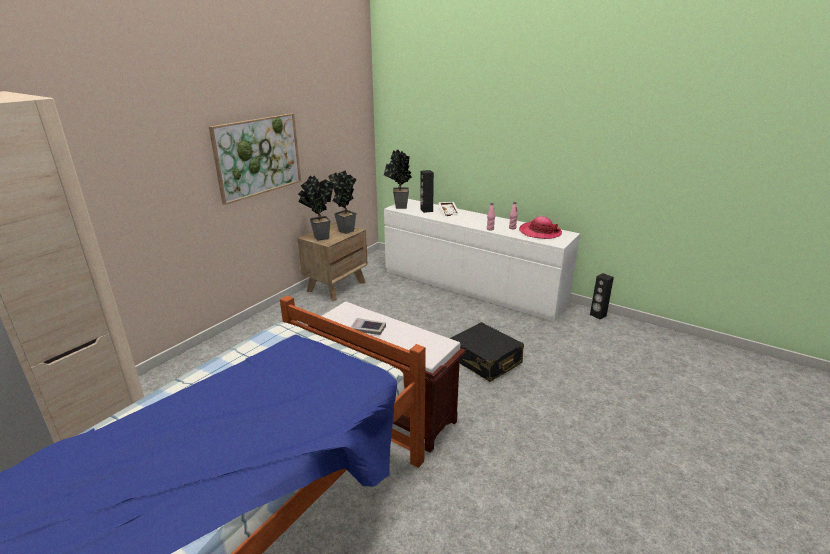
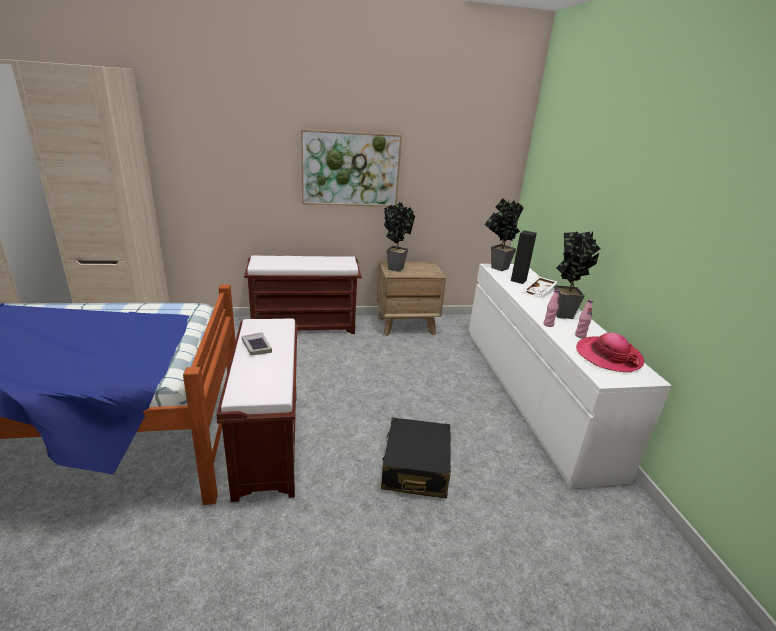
camera: 45 degrees right, 0 degrees up
potted plant [328,171,357,234] -> potted plant moved to [554,232,600,319]
black speaker [590,273,614,320] -> none
none -> brown bench [244,256,361,334]

